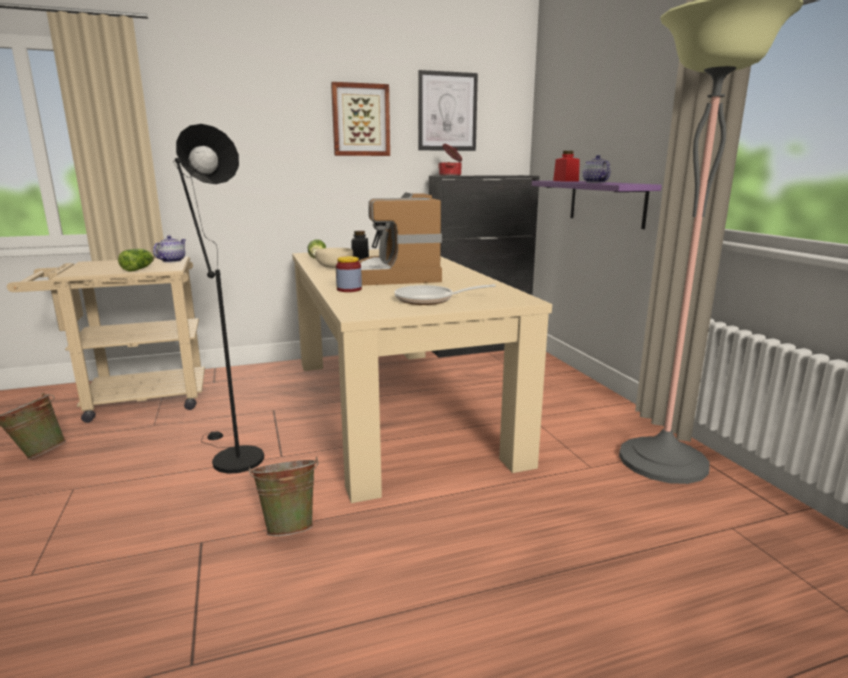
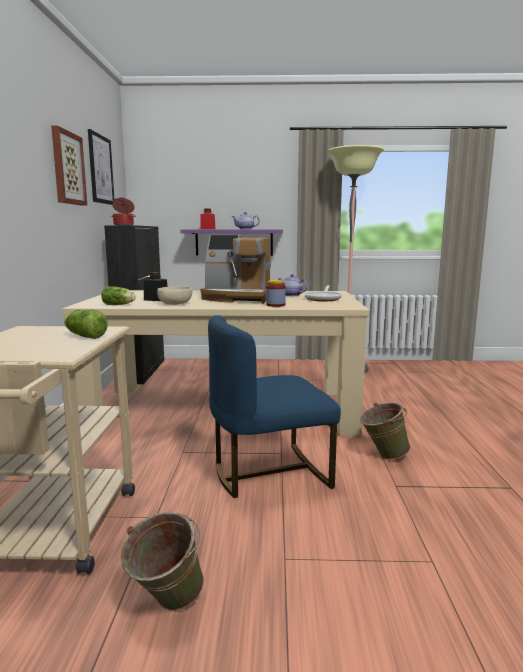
camera: 70 degrees left, 5 degrees down
teapot [153,235,186,262] -> teapot moved to [278,274,307,296]
black floor lamp [173,124,264,474] -> blue chair [208,315,341,498]

